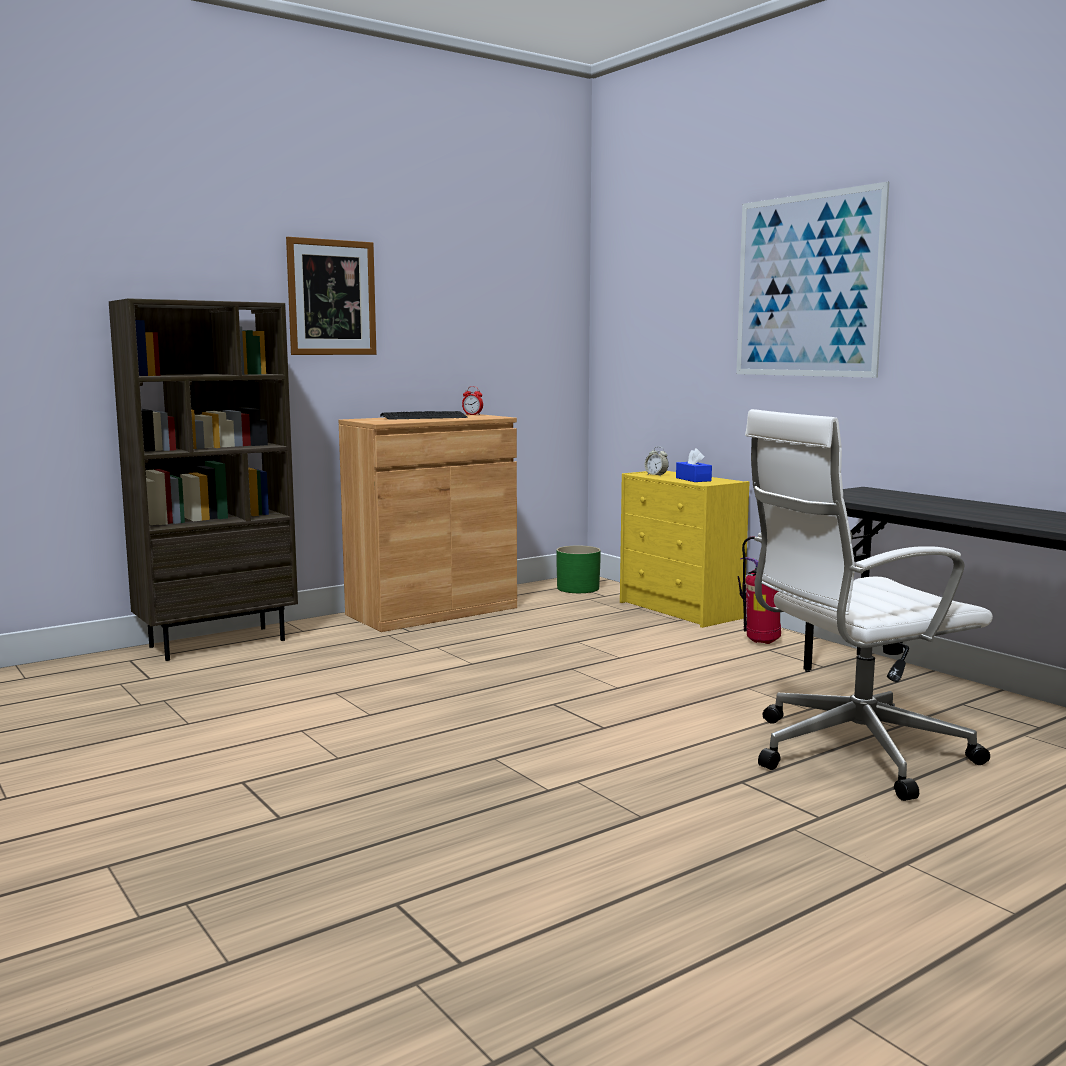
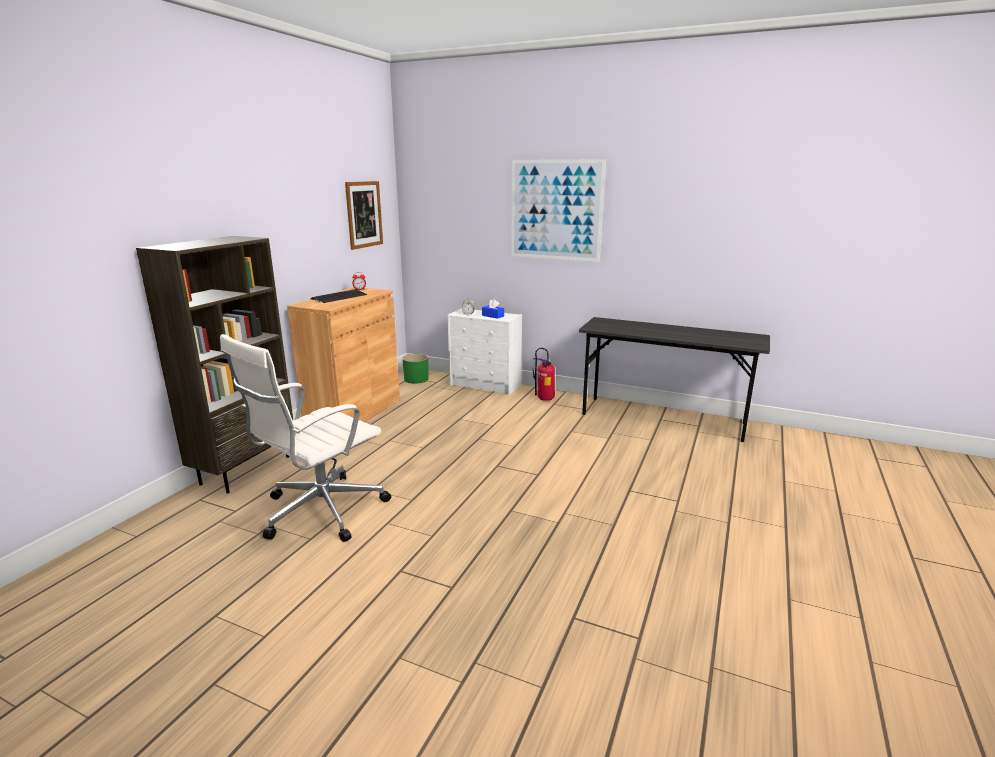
camera: 30 degrees left, 10 degrees up
picture [286,237,376,355] -> picture moved to [345,181,383,250]
yellow dresser [620,471,749,628] -> white dresser [447,308,522,396]
white office chair [745,409,993,801] -> white office chair moved to [220,334,391,542]

